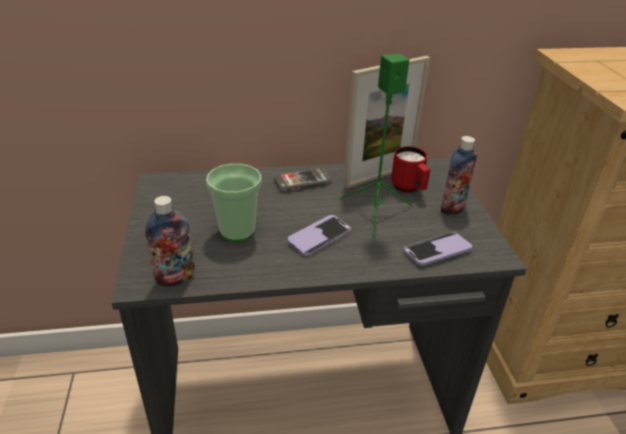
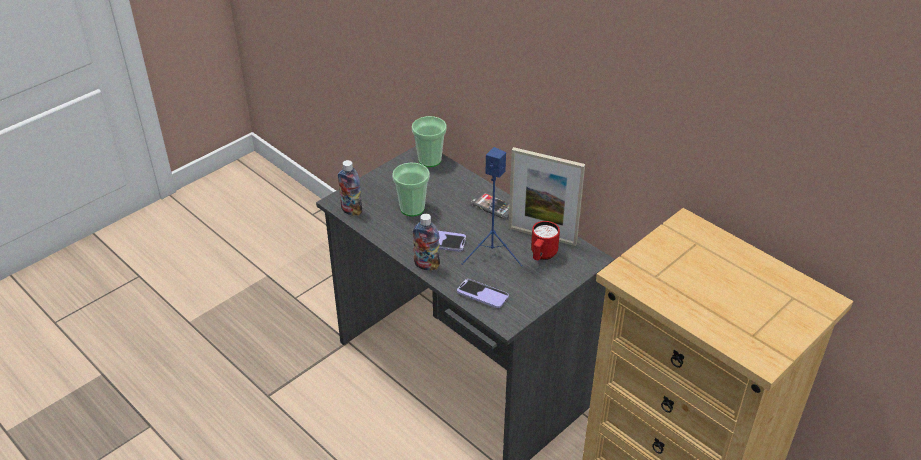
camera: 55 degrees right, 5 degrees up
green speaker [339,54,413,241] -> blue speaker [462,147,522,266]
bottle [441,136,477,215] -> bottle moved to [412,214,440,271]
none -> cup [412,116,447,167]

